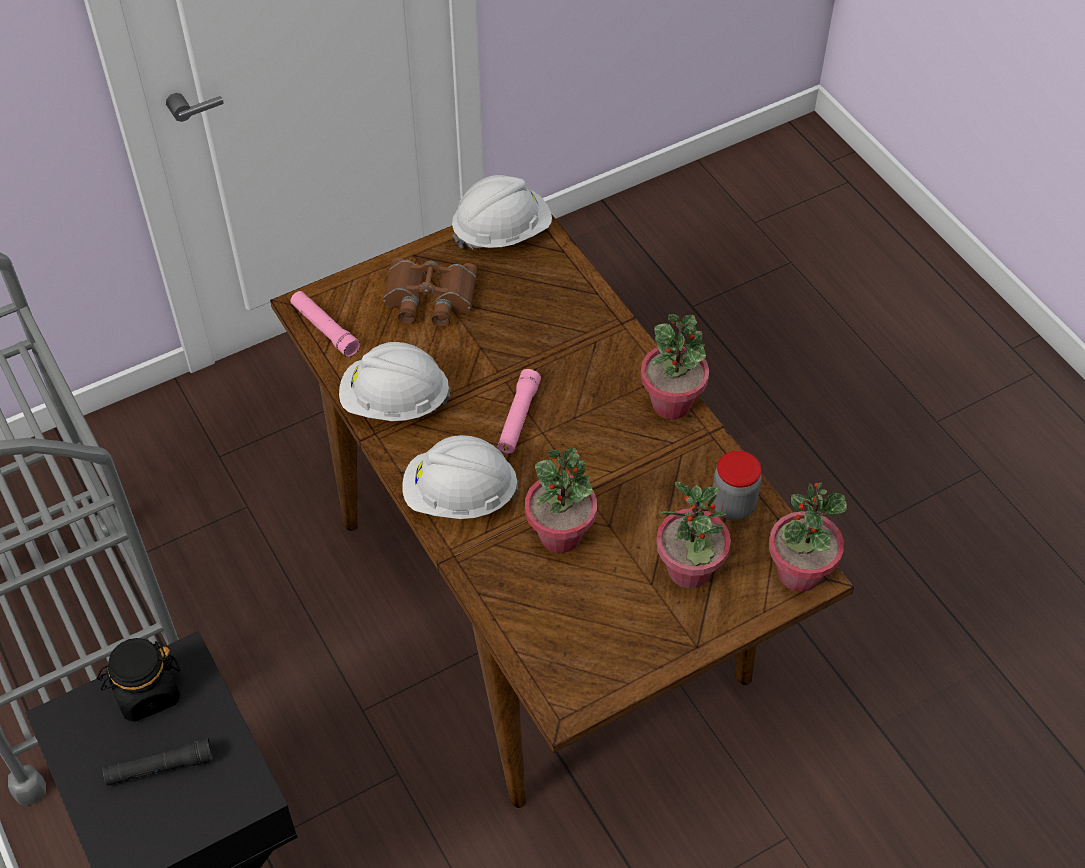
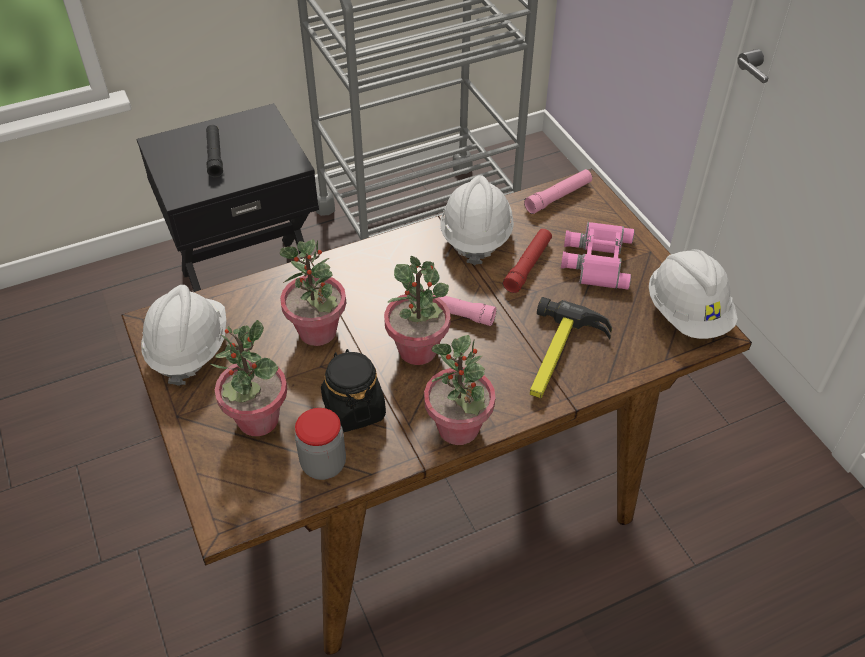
camera: 95 degrees right, 5 degrees down
black jar [97,638,181,722] -> black jar moved to [321,349,386,433]
brown binoculars [383,258,477,327] -> pink binoculars [561,222,635,289]
white hard hat [402,435,519,519] -> white hard hat moved to [141,285,227,386]
potted plant [769,482,847,592] -> potted plant moved to [384,256,451,365]
none -> red flashlight [503,229,552,293]
none -> hammer [530,297,612,398]

